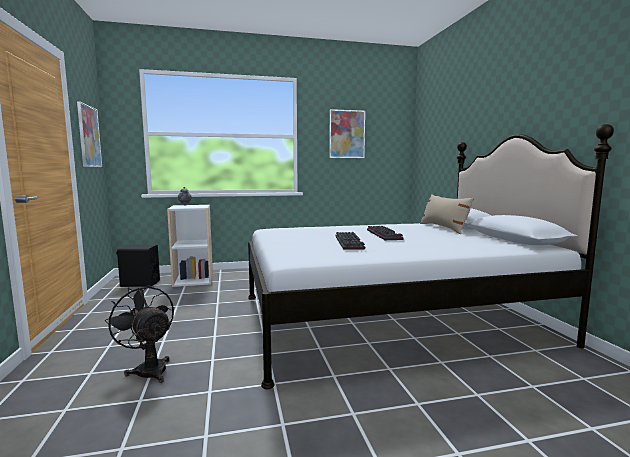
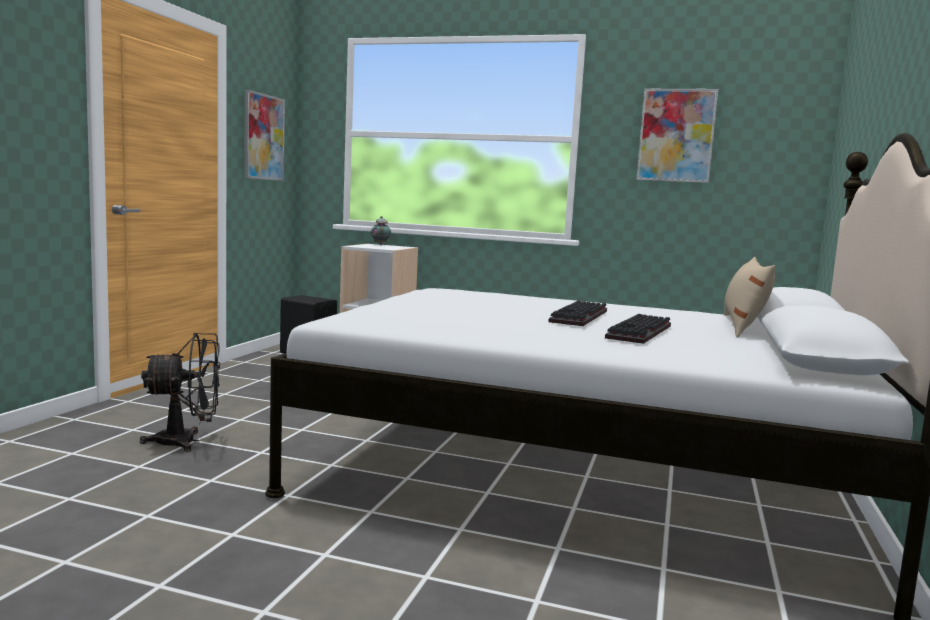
camera: 30 degrees right, 0 degrees up
black fan [105,285,174,383] -> black fan turned 90 degrees clockwise [140,333,220,452]
keyboard [336,232,365,250] -> keyboard moved to [605,314,671,344]

